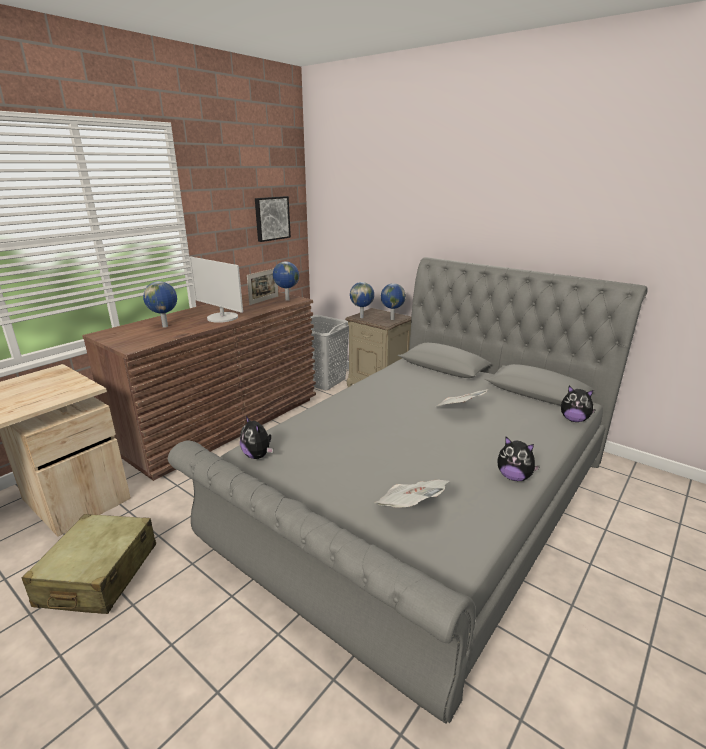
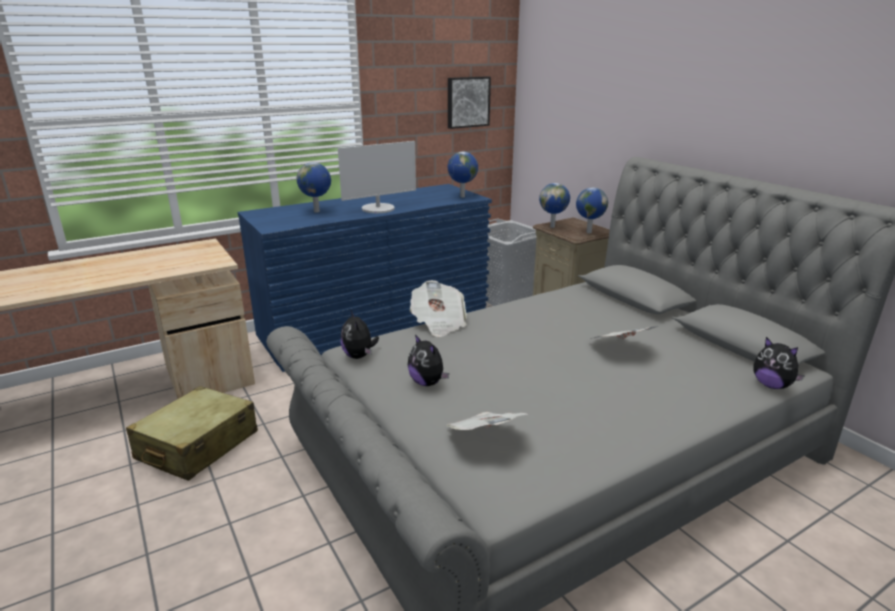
camera: 20 degrees right, 0 degrees up
brown dresser [82,292,316,481] -> blue dresser [238,184,492,372]
monitor [189,256,243,323] -> monitor turned 90 degrees counterclockwise [338,141,416,213]
picture frame [247,269,279,305] -> none
plush toy [497,437,540,481] -> plush toy moved to [408,334,449,386]
none -> newspaper [410,280,467,337]

